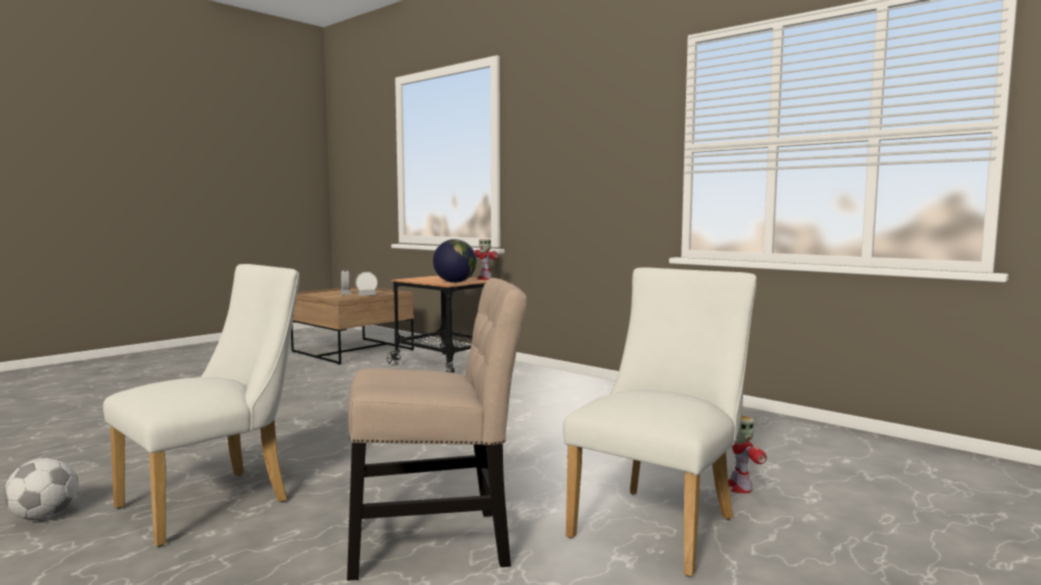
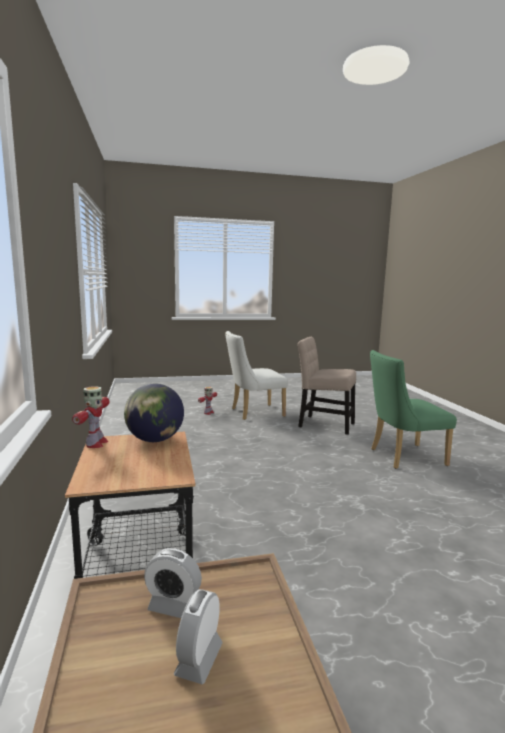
camera: 145 degrees left, 5 degrees up
football [4,457,78,520] -> none
white chair [103,264,299,547] -> green chair [370,350,457,469]

